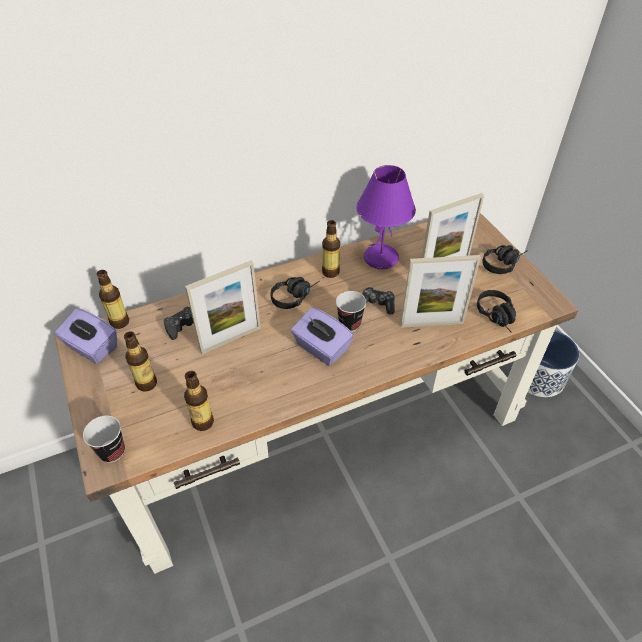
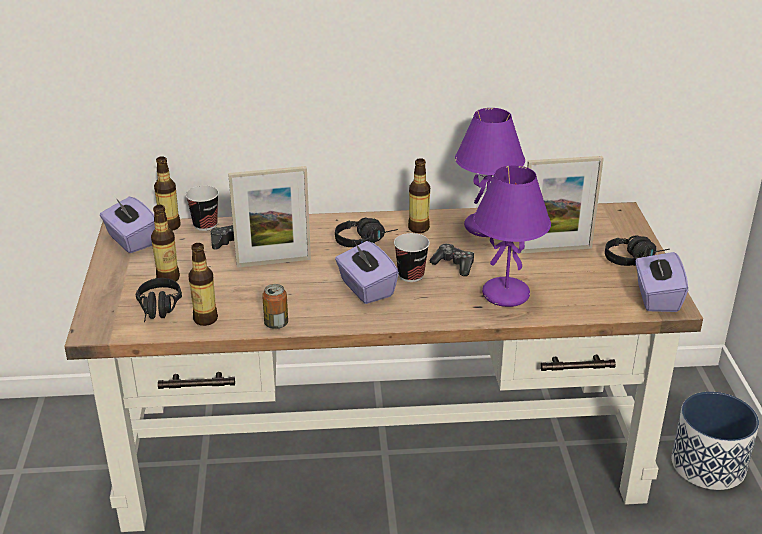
camera: 20 degrees right, 15 degrees down
cup [83,416,125,463] -> cup moved to [185,186,219,231]
picture frame [400,255,481,328] -> purple table lamp [473,165,551,307]
black headphones [477,290,516,333] -> black headphones moved to [136,278,182,322]
none -> can [262,284,288,329]
none -> purple tissue box [636,249,688,312]

